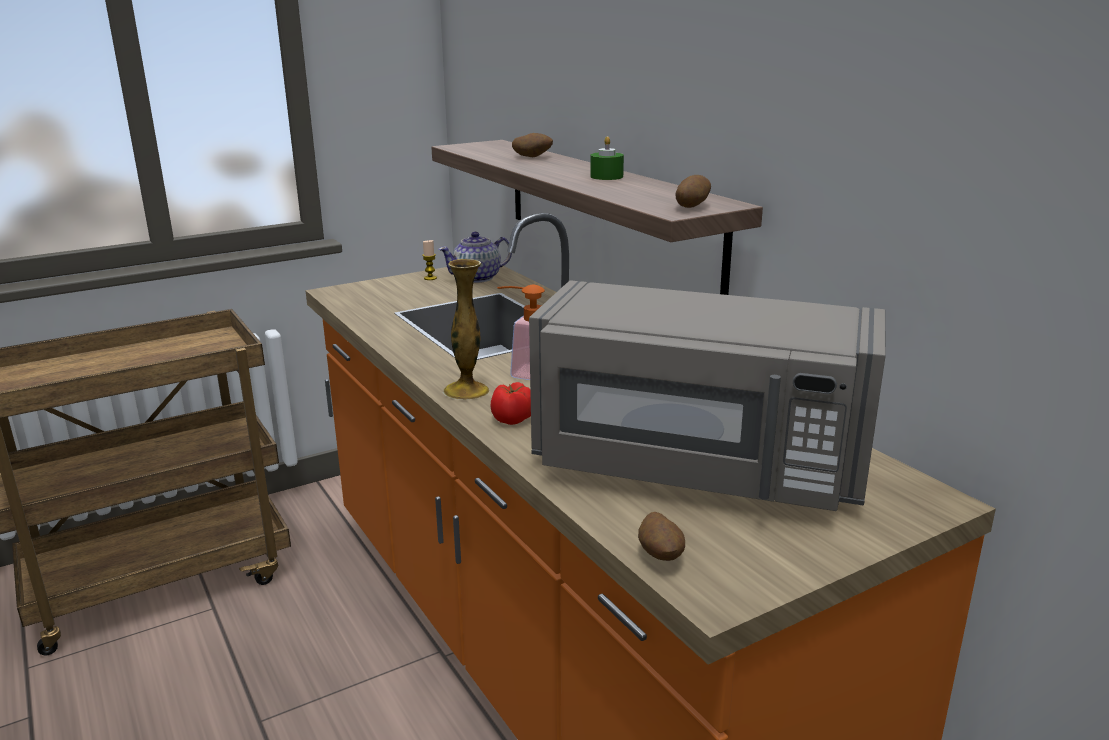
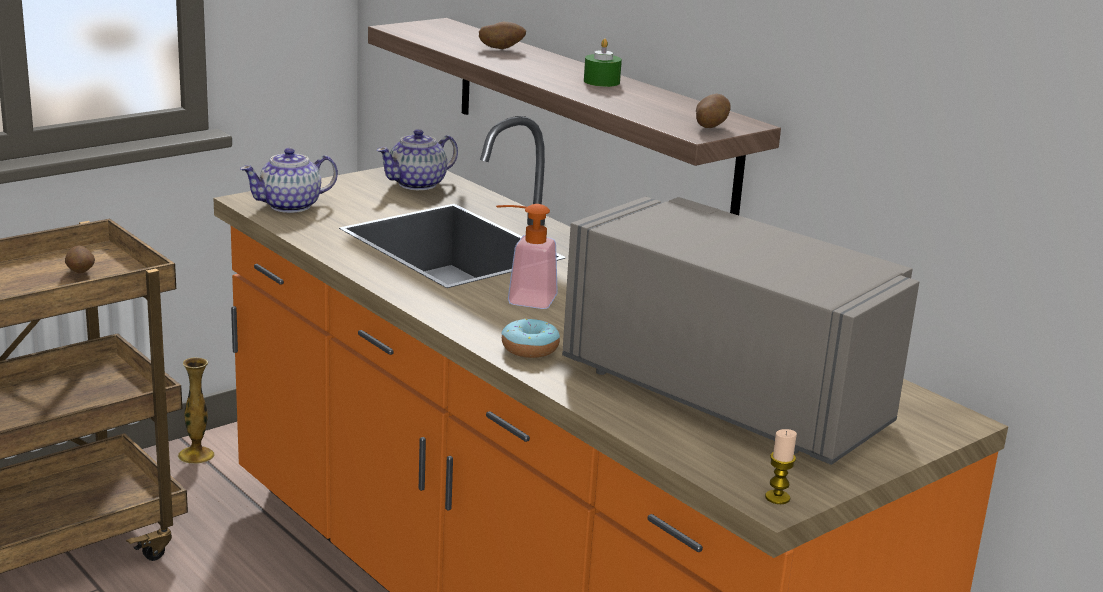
camera: 10 degrees left, 0 degrees up
candle [422,240,437,280] -> candle moved to [765,429,797,504]
vase [443,259,489,400] -> vase moved to [178,357,215,464]
tomato [490,382,531,425] -> donut [501,319,560,358]
grey microwave [529,280,886,511] -> grey microwave turned 150 degrees counterclockwise [562,197,919,465]
potato [638,512,685,561] -> potato moved to [65,245,95,274]
none -> teapot [240,148,338,213]

